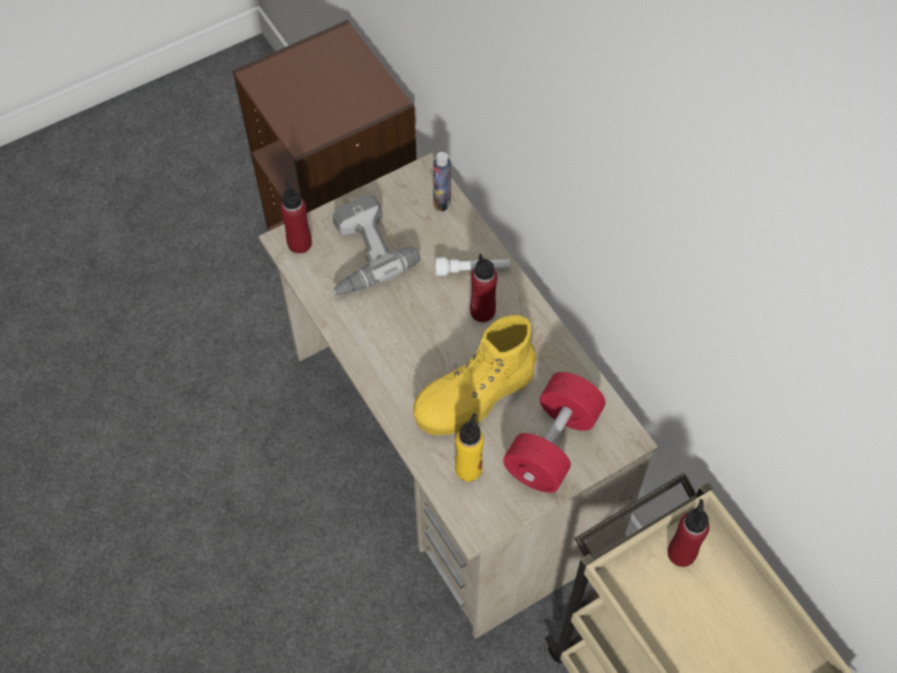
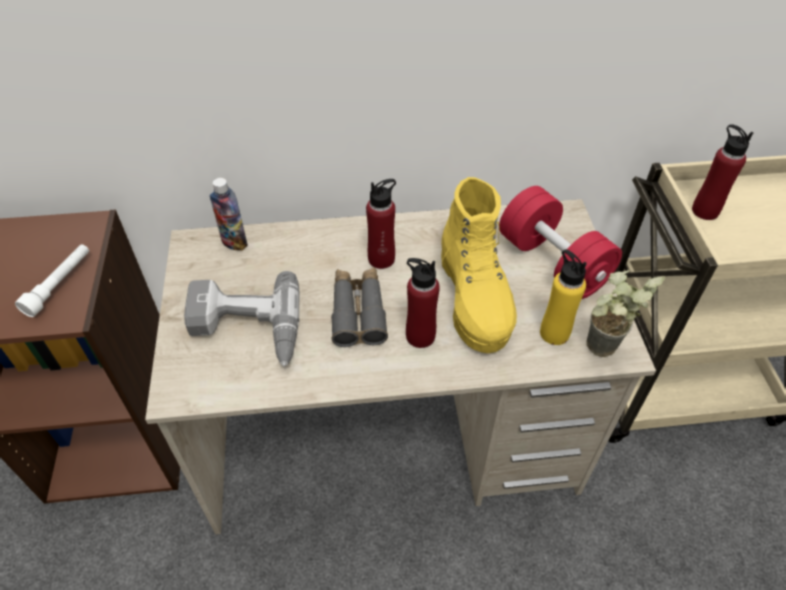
camera: 65 degrees left, 10 degrees down
red bottle [280,179,312,254] -> red bottle moved to [406,258,440,348]
white flashlight [436,257,510,276] -> white flashlight moved to [15,244,89,317]
none -> grey binoculars [331,267,388,347]
none -> potted plant [586,270,666,357]

